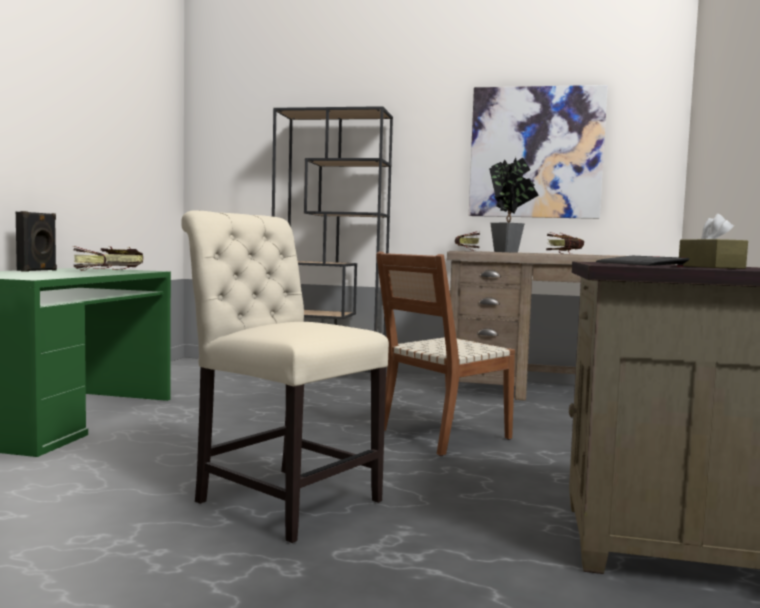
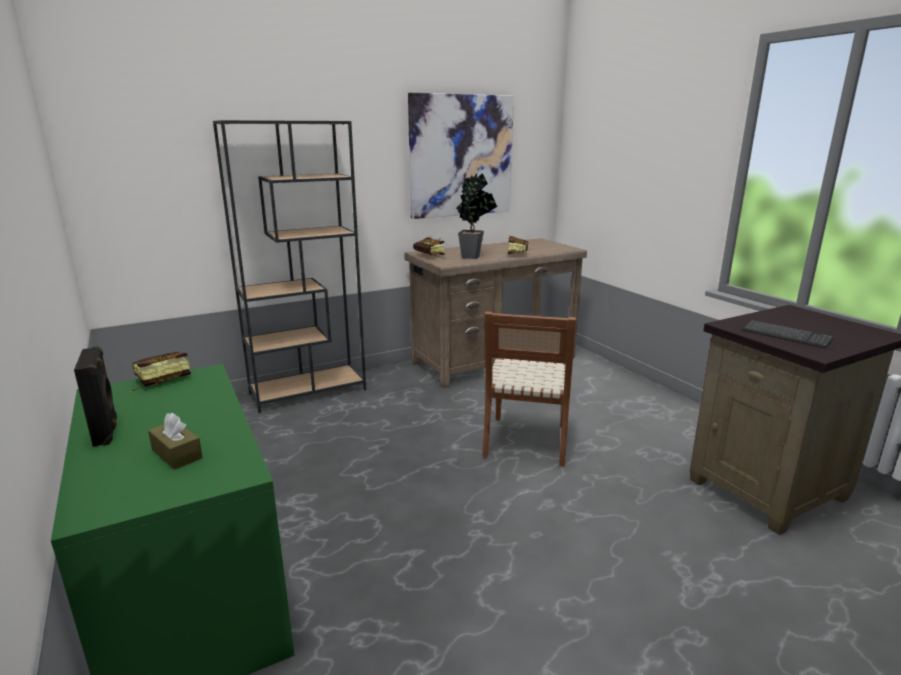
camera: 40 degrees left, 15 degrees up
book [73,246,106,271] -> none
beige chair [181,210,389,543] -> none
brown tissue box [679,214,748,269] -> brown tissue box moved to [148,413,203,470]

